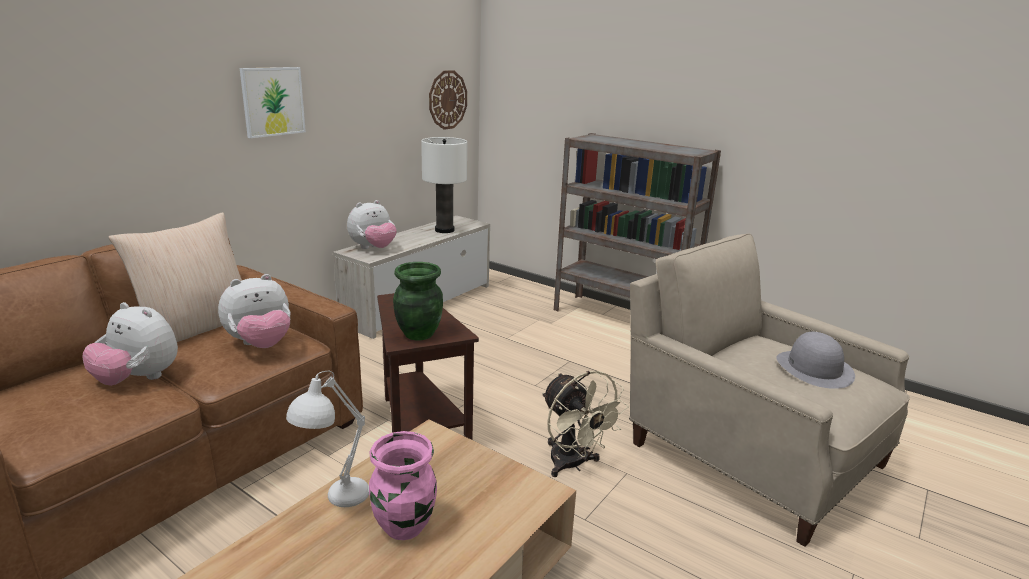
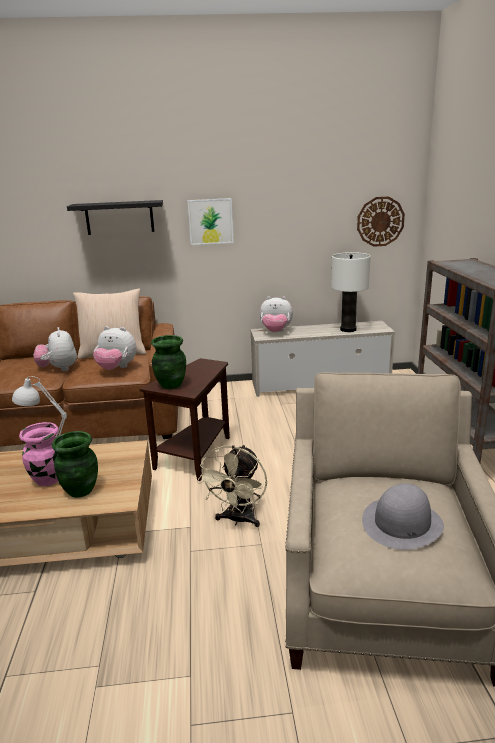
camera: 50 degrees right, 0 degrees up
none -> green vase [52,431,98,498]
none -> black shelf [67,200,163,235]

